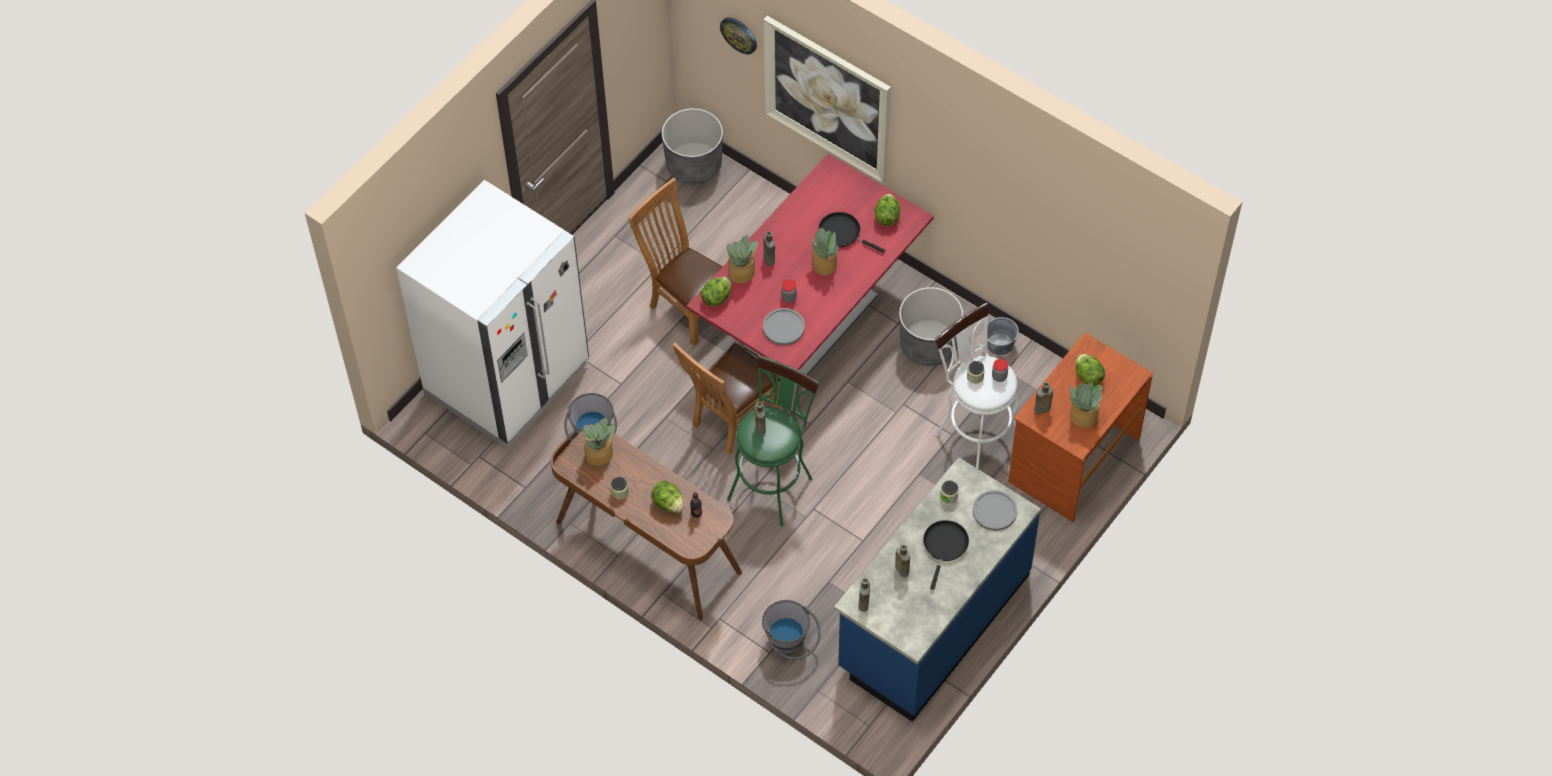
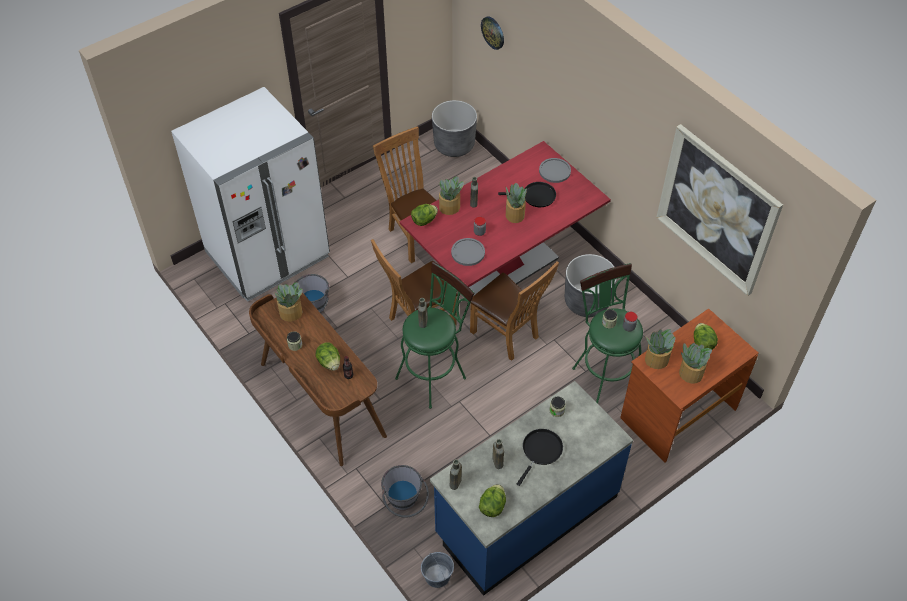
camera: 15 degrees right, 5 degrees down
picture [763,16,891,184] -> picture moved to [656,124,783,296]
black frying pan [818,212,885,253] -> black frying pan turned 135 degrees clockwise [498,182,556,207]
lettuce [875,194,900,226] -> lettuce moved to [479,484,506,517]
white stool [935,303,1018,469] -> green stool [572,263,643,404]
grey plate [973,490,1017,531] -> grey plate moved to [539,158,571,183]
grey bucket [984,317,1019,356] -> grey bucket moved to [421,552,454,588]
brown bottle [1034,382,1053,414] -> potted plant [645,329,676,369]
none -> brown chair [470,261,559,361]

